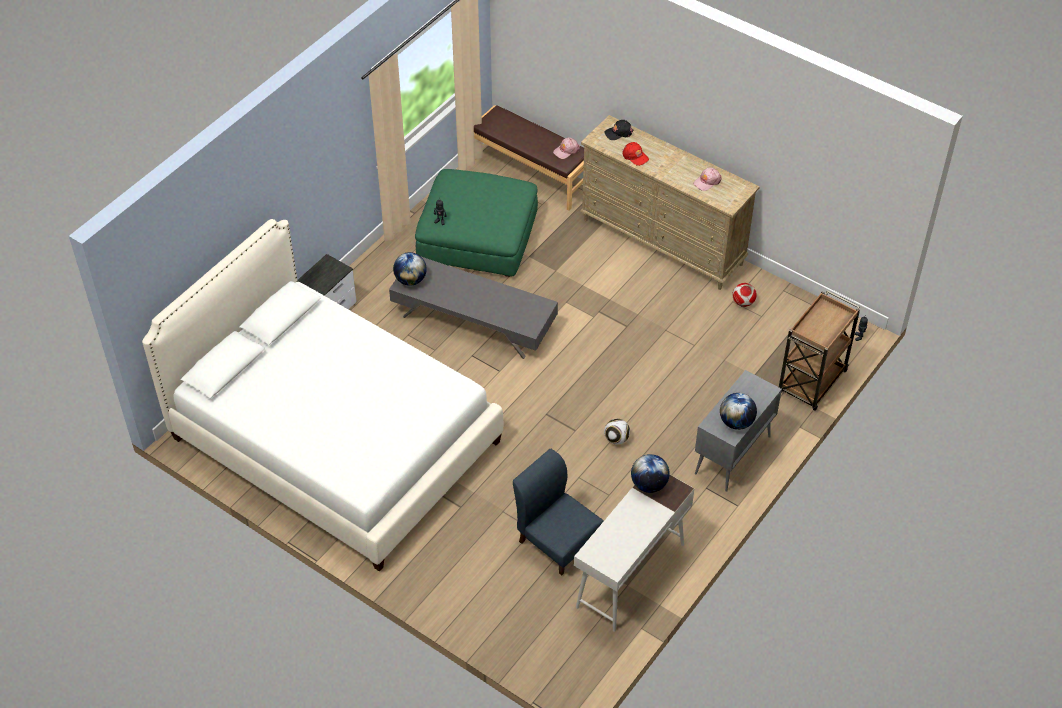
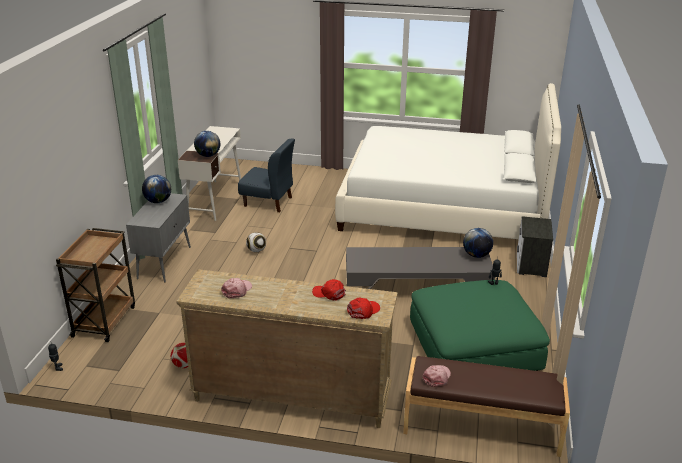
camera: 155 degrees right, 20 degrees down
black cap [604,120,633,140] -> red cap [347,298,380,319]

